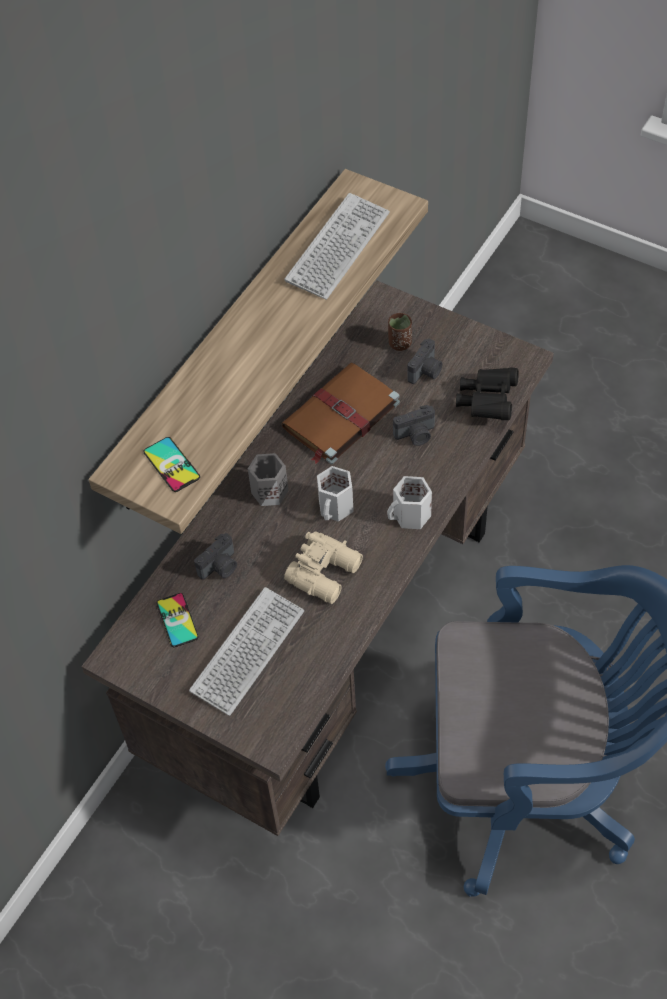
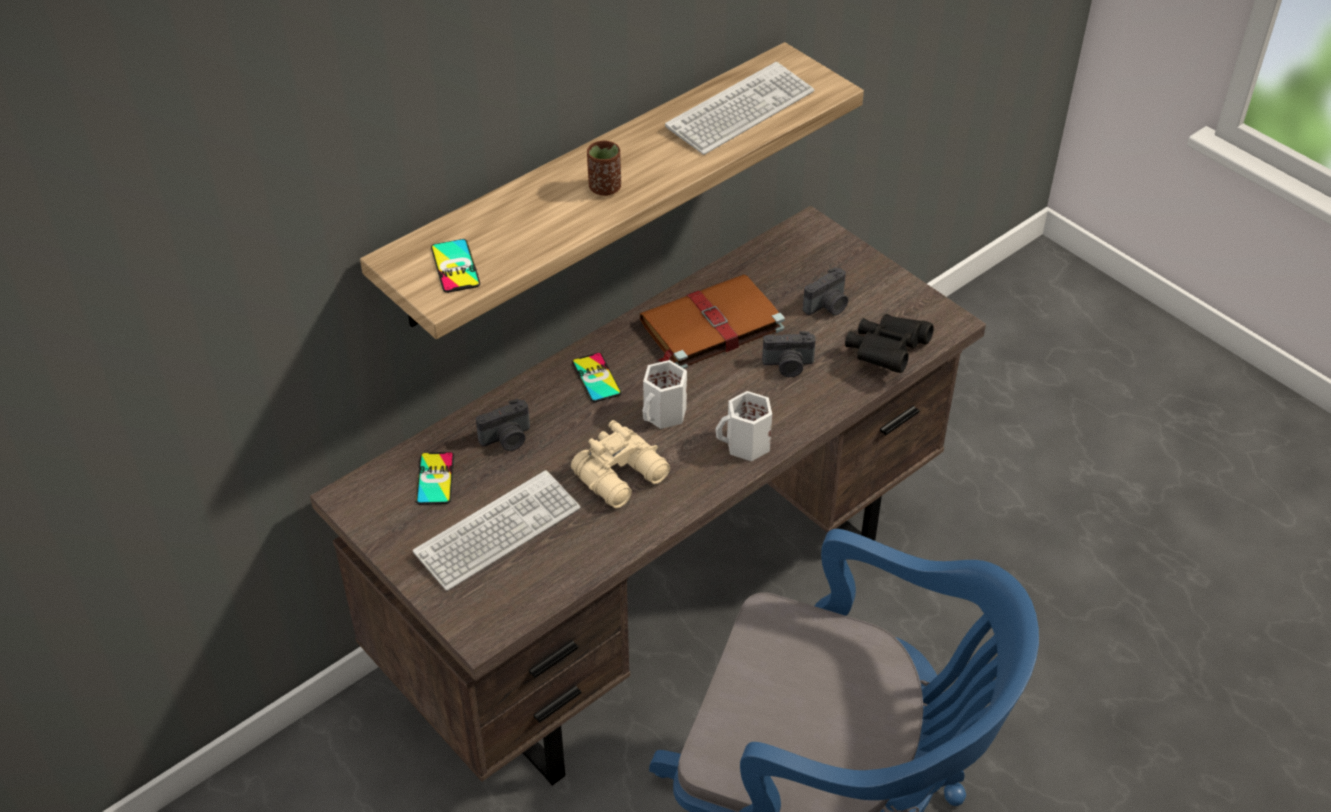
camera: 15 degrees right, 10 degrees down
grey mug [248,453,288,506] -> phone [572,353,621,402]
brown cup [388,313,412,351] -> brown cup moved to [587,141,621,196]

